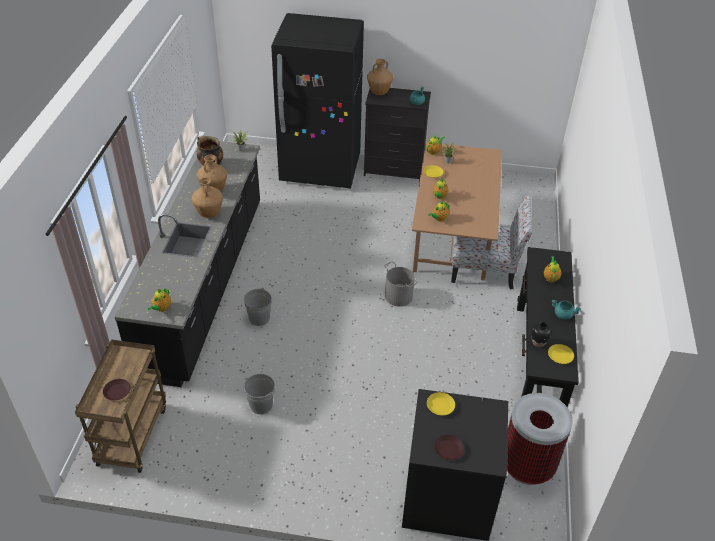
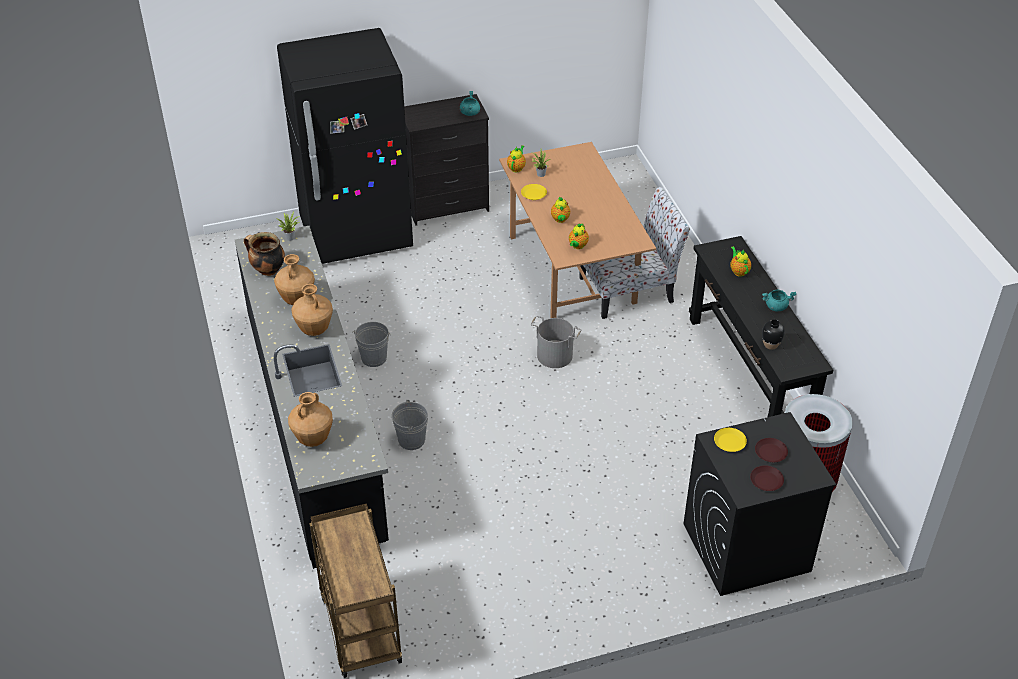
camera: 25 degrees left, 0 degrees up
brown plate [103,379,131,401] -> brown plate moved to [755,438,788,462]
teapot [148,288,171,312] -> none
grey bucket [244,374,275,414] -> grey bucket moved to [352,322,391,367]
brown vase [367,59,393,95] -> brown vase moved to [288,392,333,447]
yellow plate [548,344,574,364] -> none

